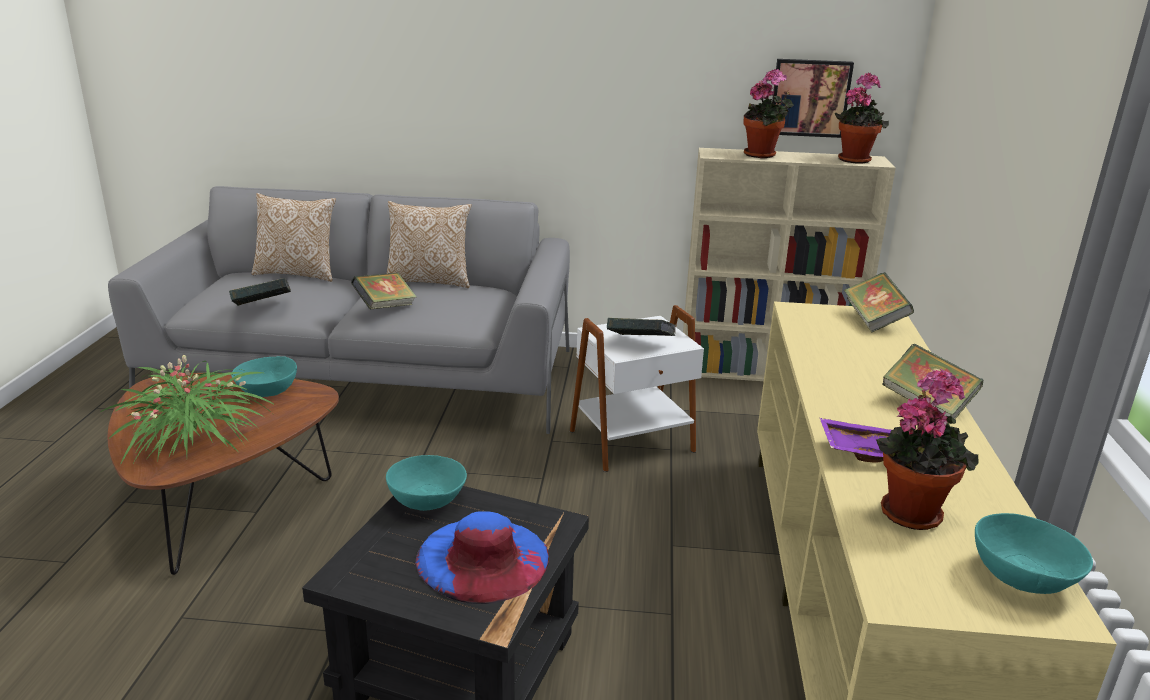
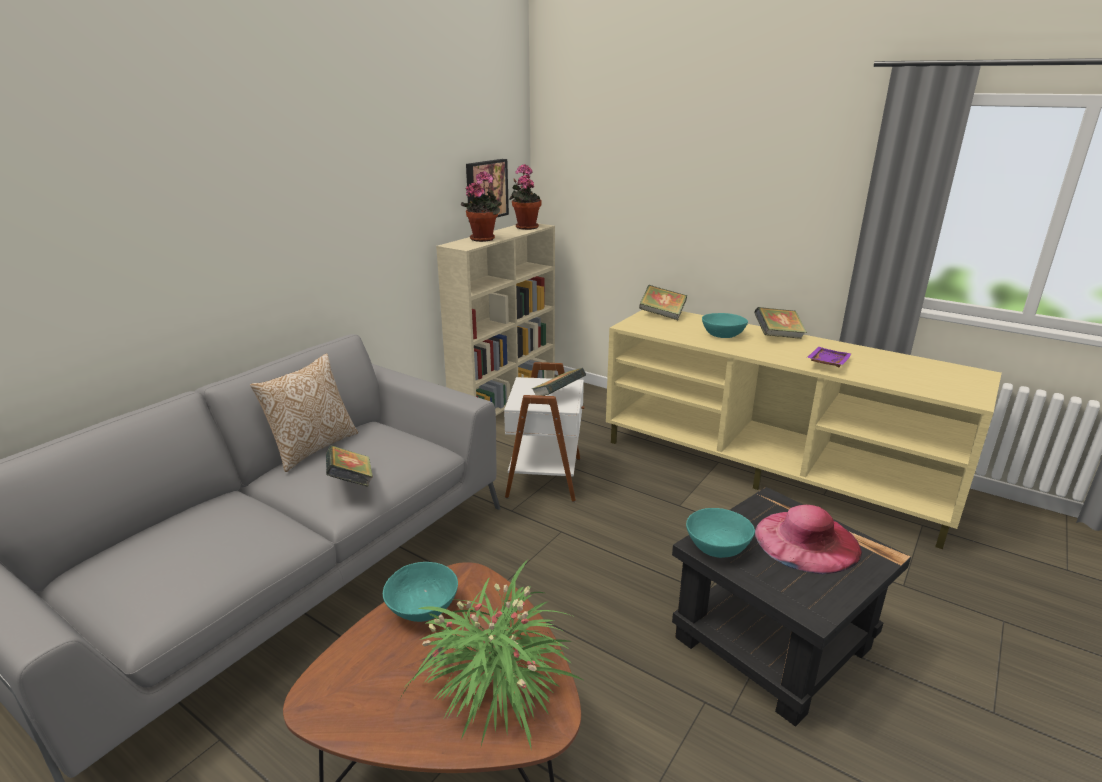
camera: 60 degrees left, 0 degrees up
book [229,278,291,306] -> none
pillow [251,193,336,282] -> none
blue hat [415,511,549,604] -> pink hat [755,505,862,574]
potted plant [876,369,978,530] -> none
turquoise bowl [975,513,1093,594] -> turquoise bowl moved to [702,313,748,338]

